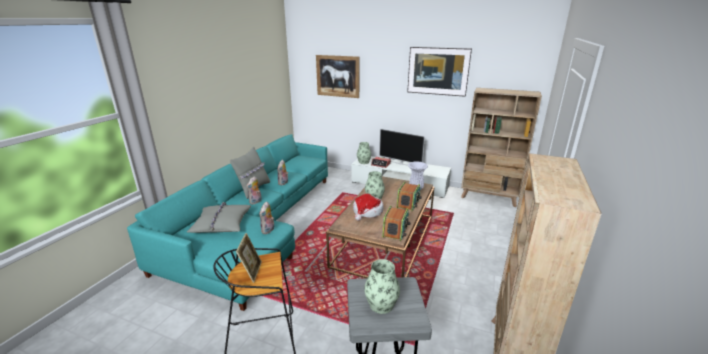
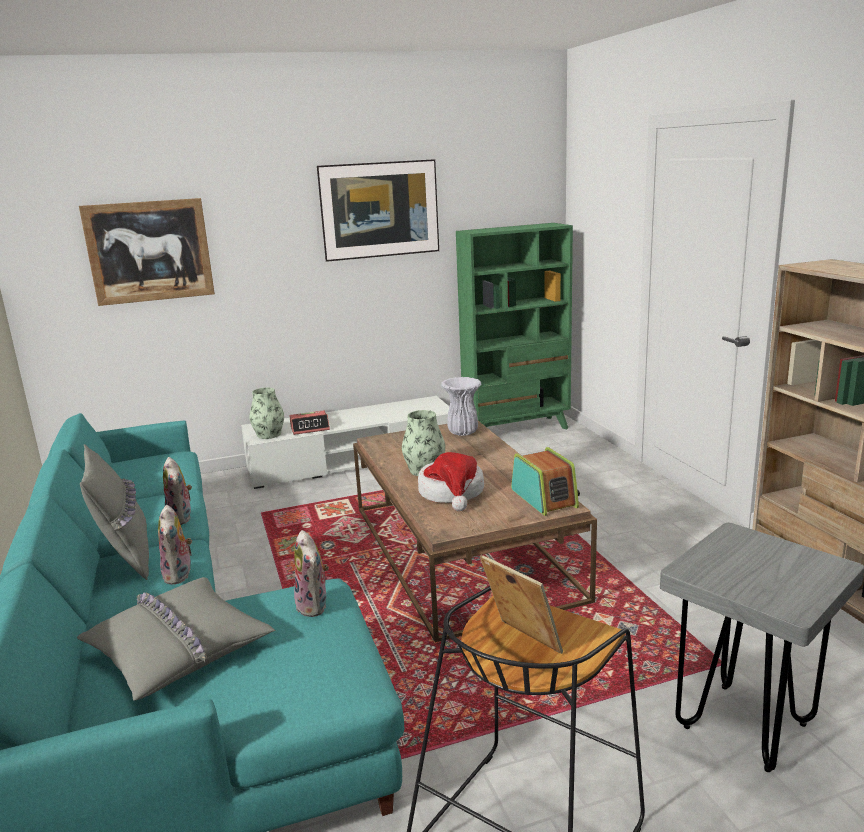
camera: 40 degrees left, 5 degrees down
vase [364,259,400,314] -> none
television [379,129,425,165] -> none
radio [396,182,422,211] -> none
beige bookcase [461,88,542,207] -> green bookcase [456,223,573,429]

